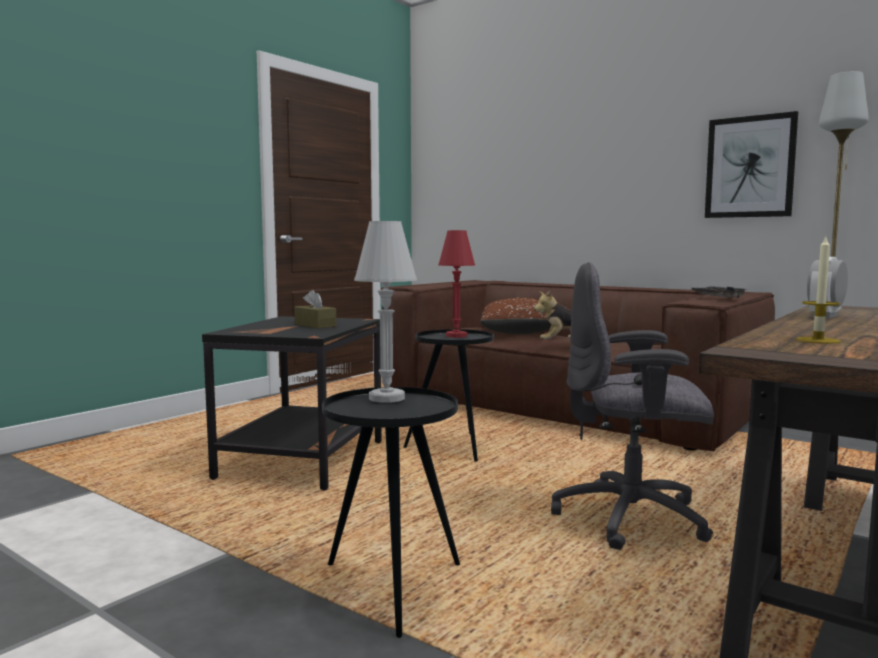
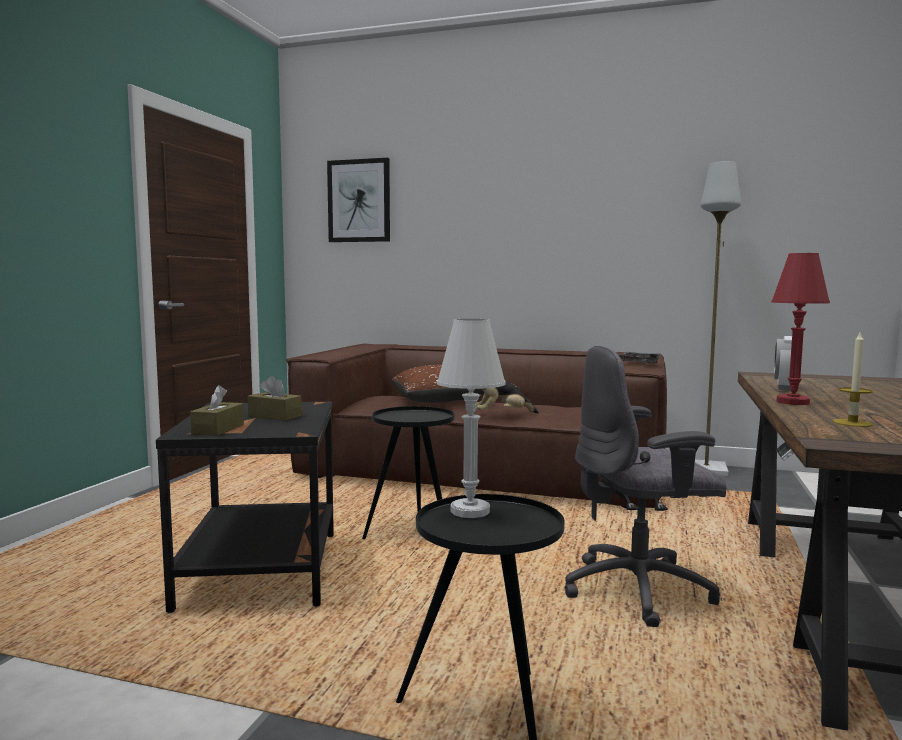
camera: 20 degrees left, 0 degrees up
red table lamp [438,230,475,338] -> red table lamp moved to [771,253,830,405]
picture [705,111,798,218] -> picture moved to [327,158,390,242]
none -> brown tissue box [190,385,244,436]

